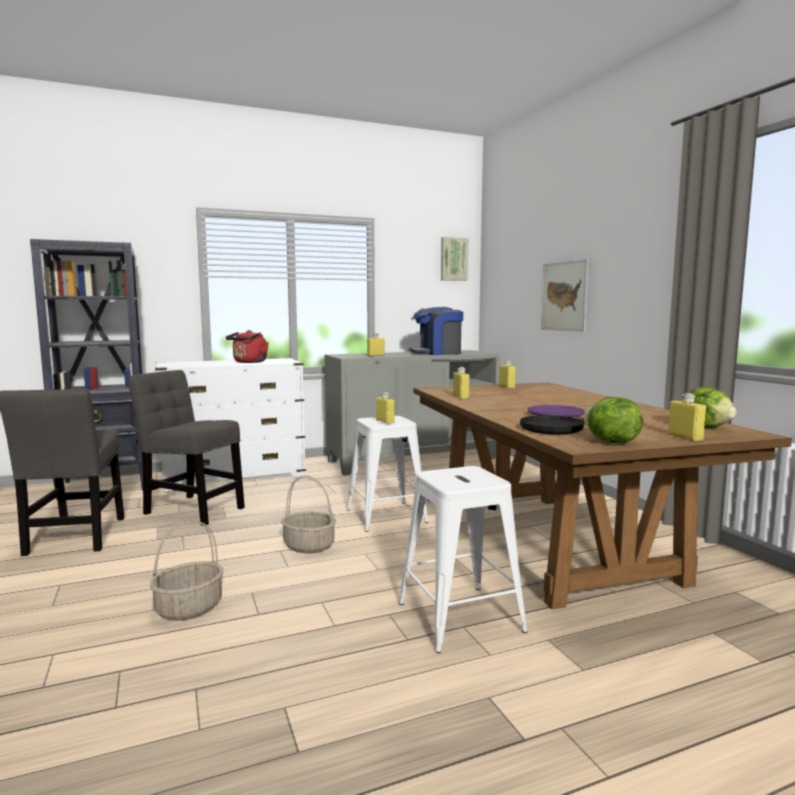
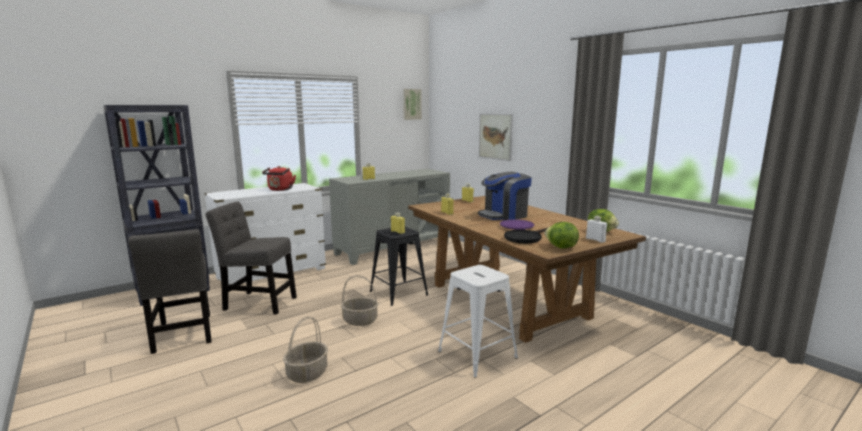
camera: 15 degrees left, 5 degrees up
white stool [347,416,428,532] -> black stool [370,227,428,306]
coffee machine [409,307,463,355] -> coffee machine moved to [478,172,532,220]
yellow bottle [668,393,706,441] -> white bottle [586,216,607,243]

